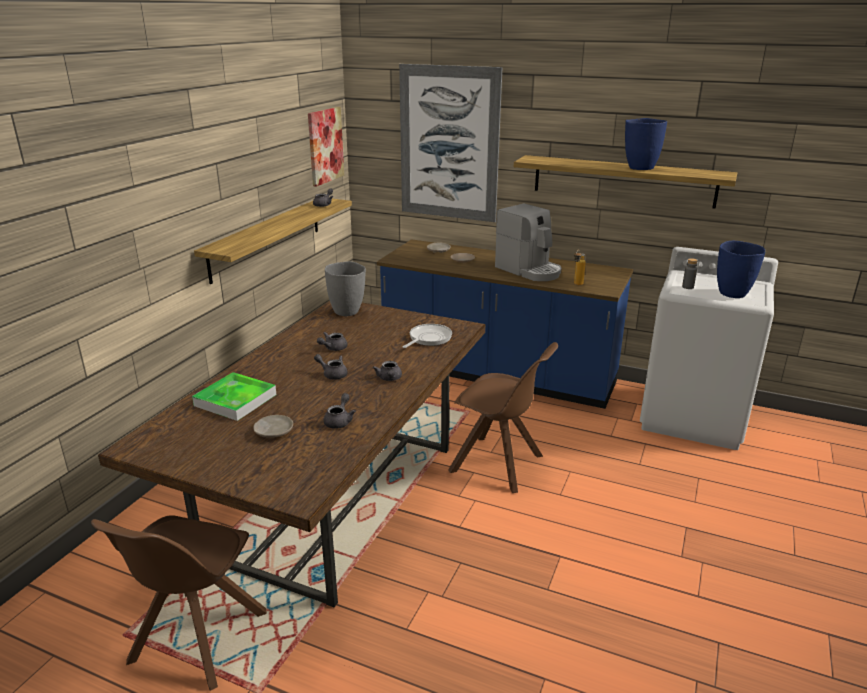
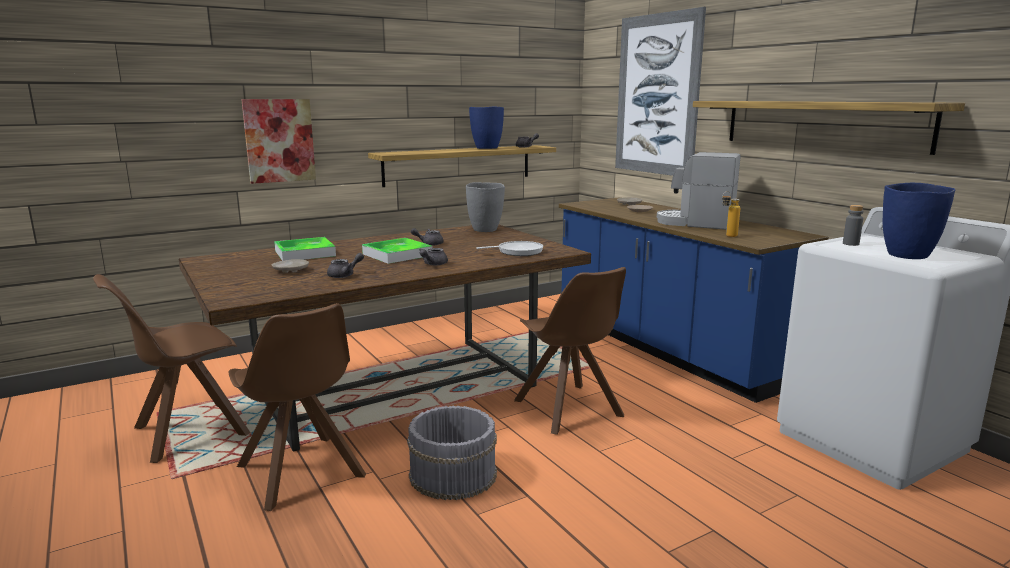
camera: 35 degrees right, 10 degrees down
picture [308,107,344,187] -> picture moved to [241,99,316,184]
grey teapot [314,354,348,379] -> tray [362,238,433,264]
coffee machine [495,203,561,281] -> coffee machine turned 120 degrees clockwise [657,152,740,230]
blue vase [625,118,667,170] -> blue vase moved to [469,107,504,149]
none -> brown chair [229,303,366,511]
none -> grey bucket [407,406,497,500]

